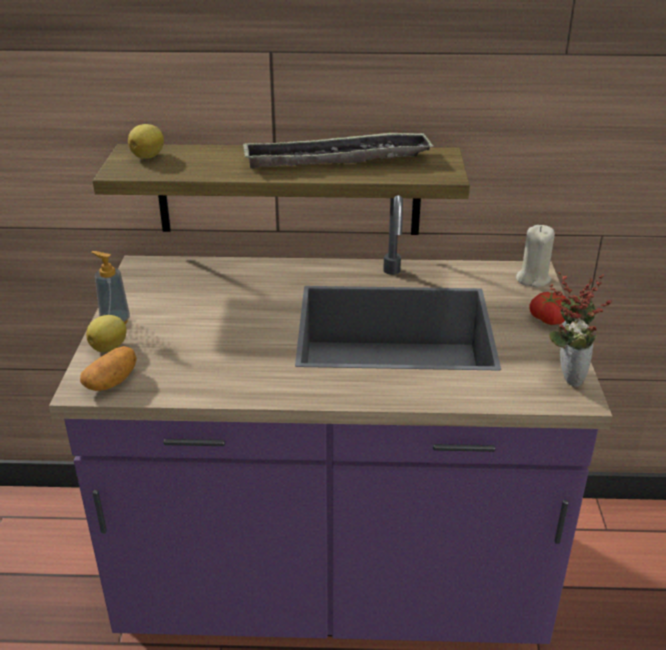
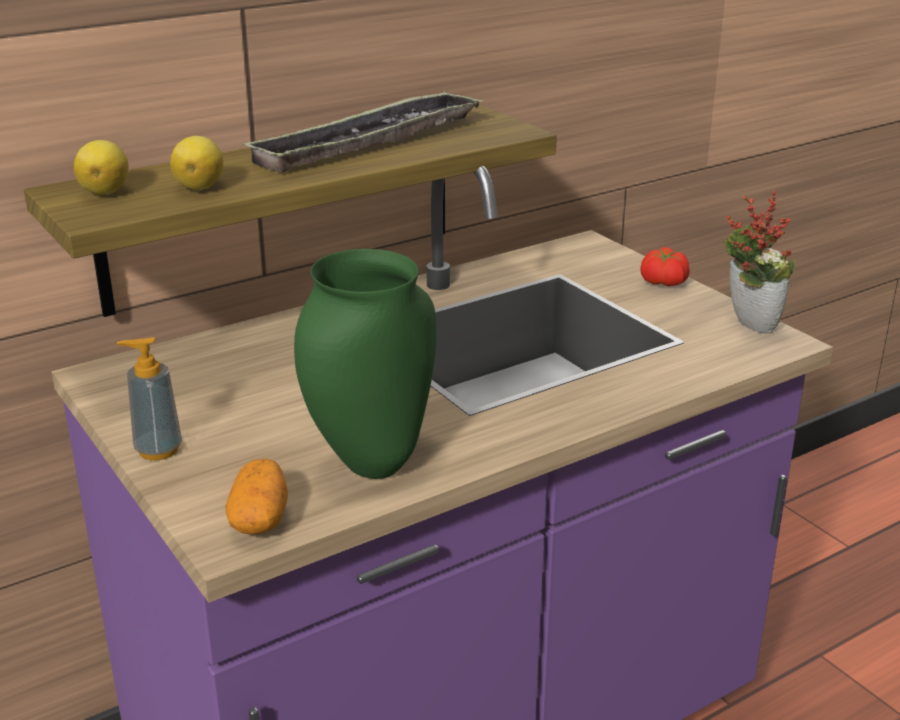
camera: 35 degrees left, 5 degrees down
lemon [86,315,127,353] -> lemon moved to [170,136,223,190]
beige candle [516,225,555,287] -> none
none -> green vase [294,249,437,479]

